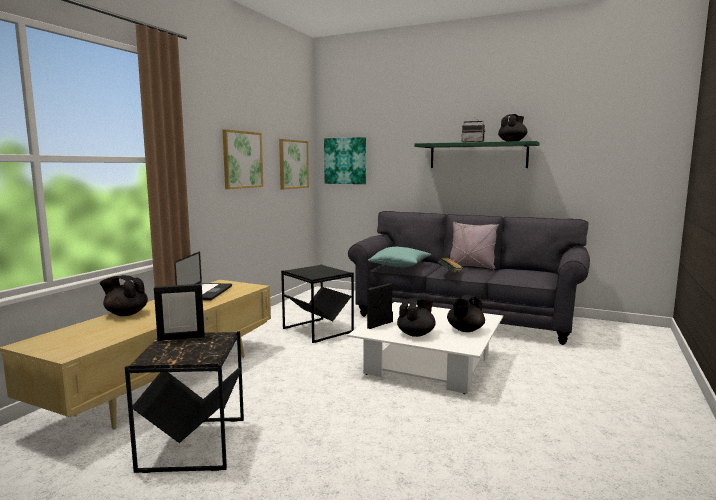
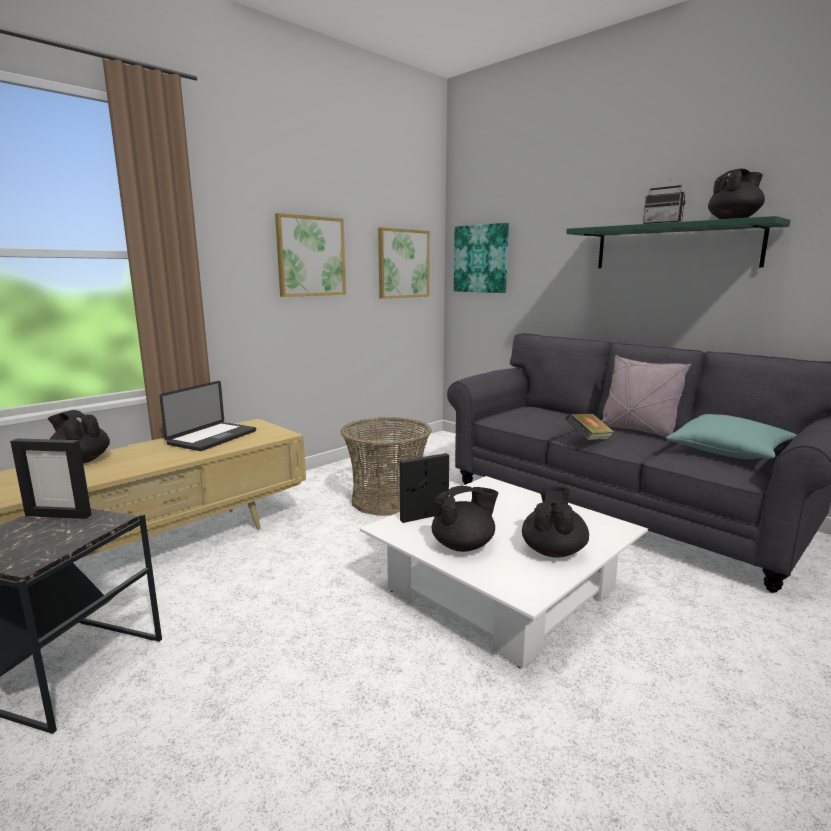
camera: 20 degrees right, 5 degrees up
black side table [281,264,354,343] -> basket [341,417,432,516]
turquoise pillow [368,247,432,267] -> turquoise pillow moved to [666,414,797,459]
black teapot [447,294,485,332] -> black teapot turned 135 degrees clockwise [522,487,589,558]

